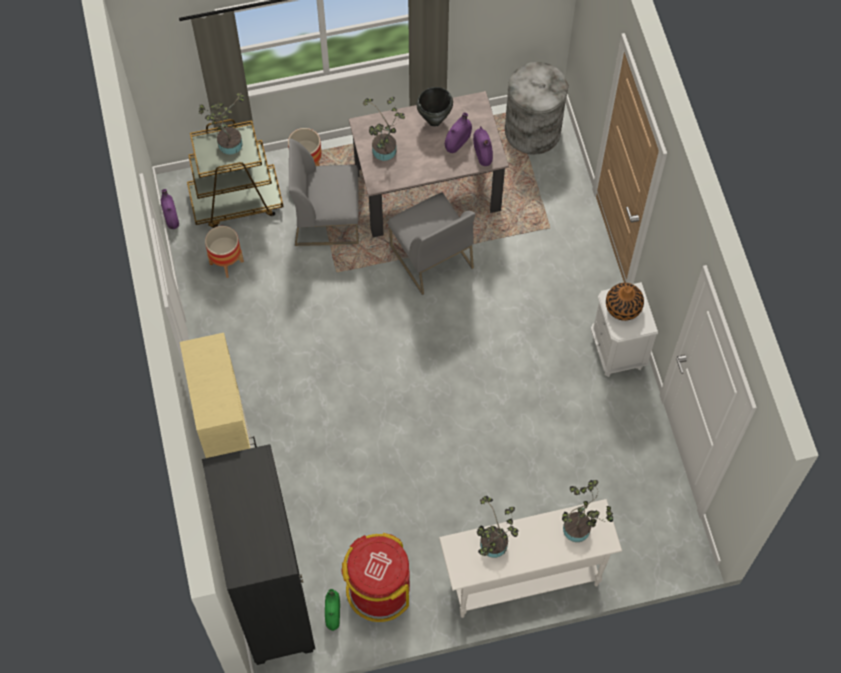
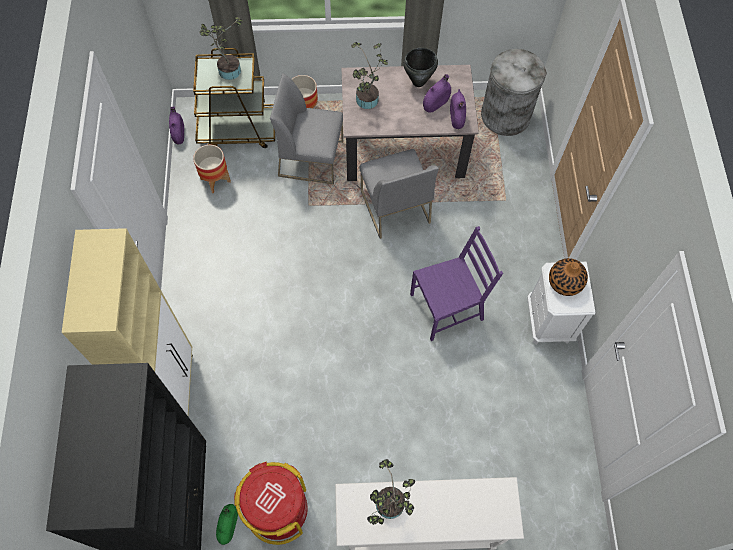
camera: 10 degrees right, 0 degrees up
potted plant [562,480,613,542] -> none
none -> purple chair [410,226,503,341]

